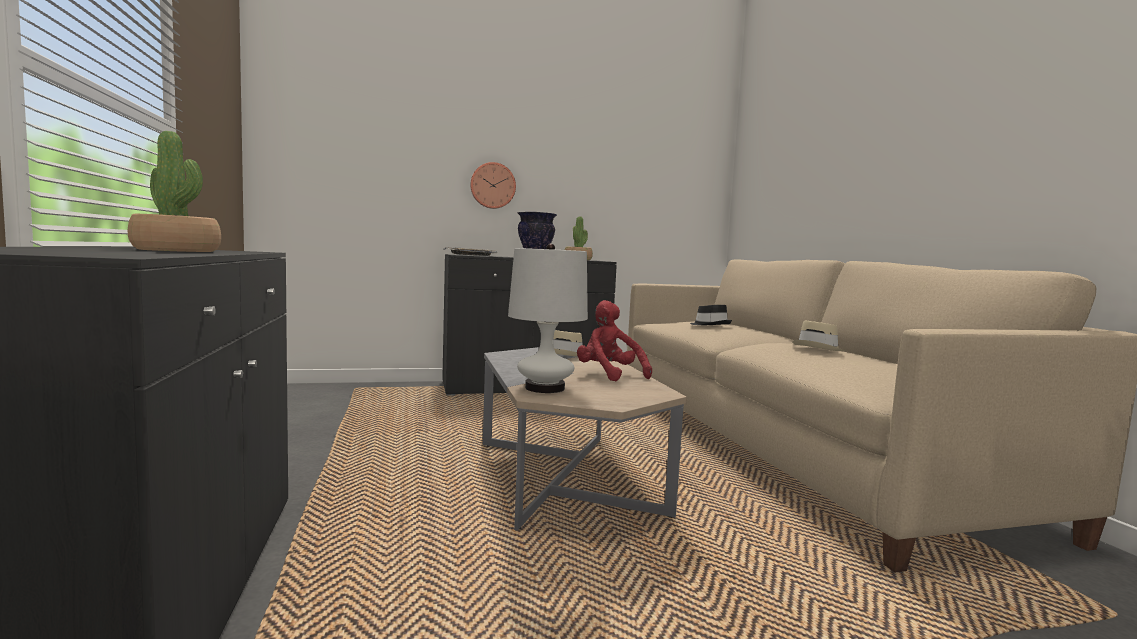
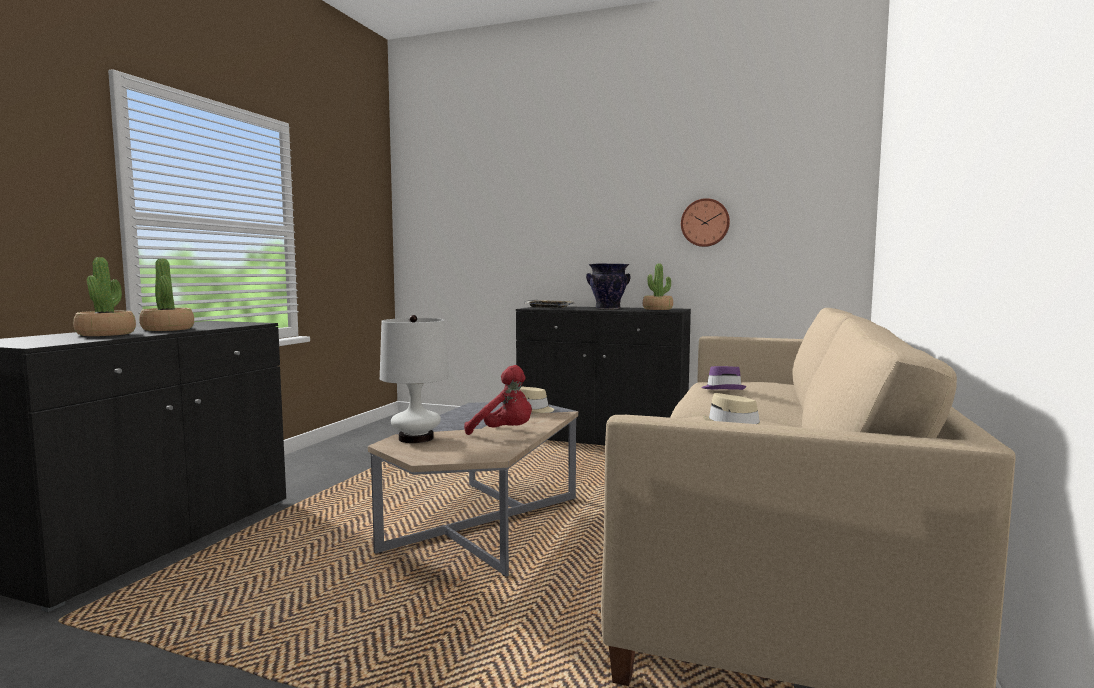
camera: 35 degrees right, 0 degrees up
wall clock [470,162,516,209] -> wall clock moved to [681,198,730,247]
red plush toy [577,300,652,382] -> red plush toy turned 120 degrees clockwise [464,365,532,435]
black hat [690,305,732,325] -> purple hat [701,366,747,390]
none -> potted plant [73,257,136,336]

